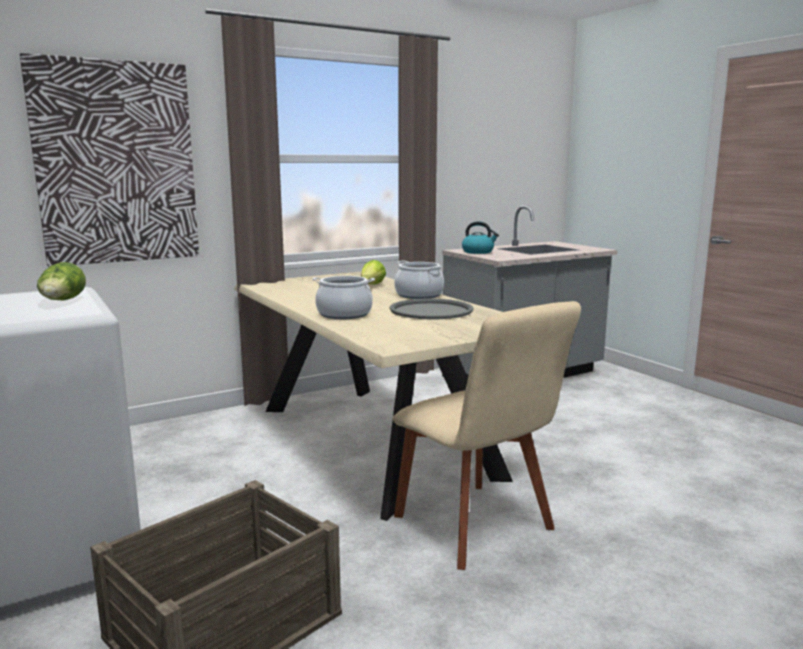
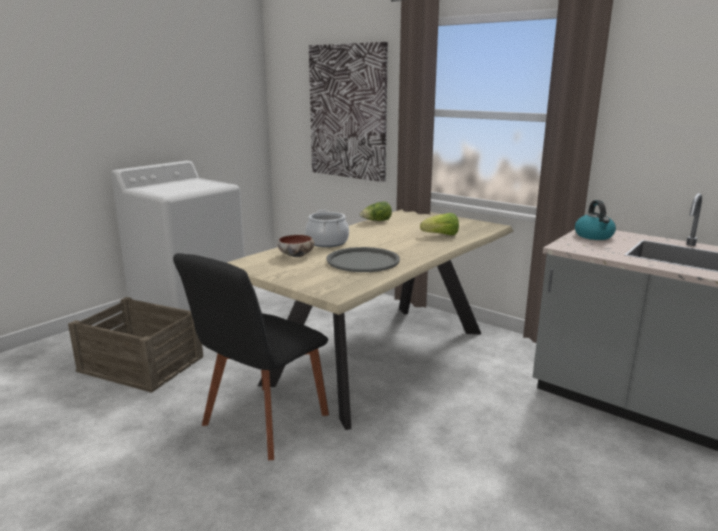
camera: 70 degrees right, 5 degrees up
lettuce [37,262,86,300] -> lettuce moved to [360,201,392,221]
beige chair [393,301,581,570] -> black chair [173,253,329,460]
cooking pot [394,261,444,299] -> none
none -> bowl [278,235,314,257]

